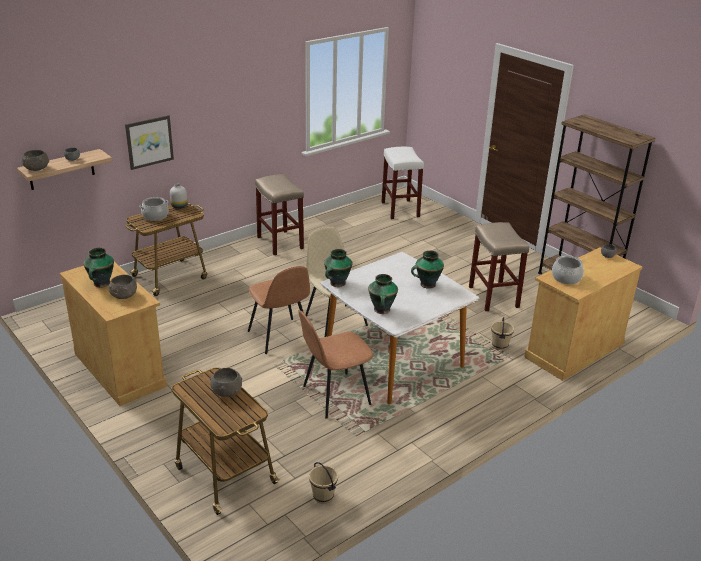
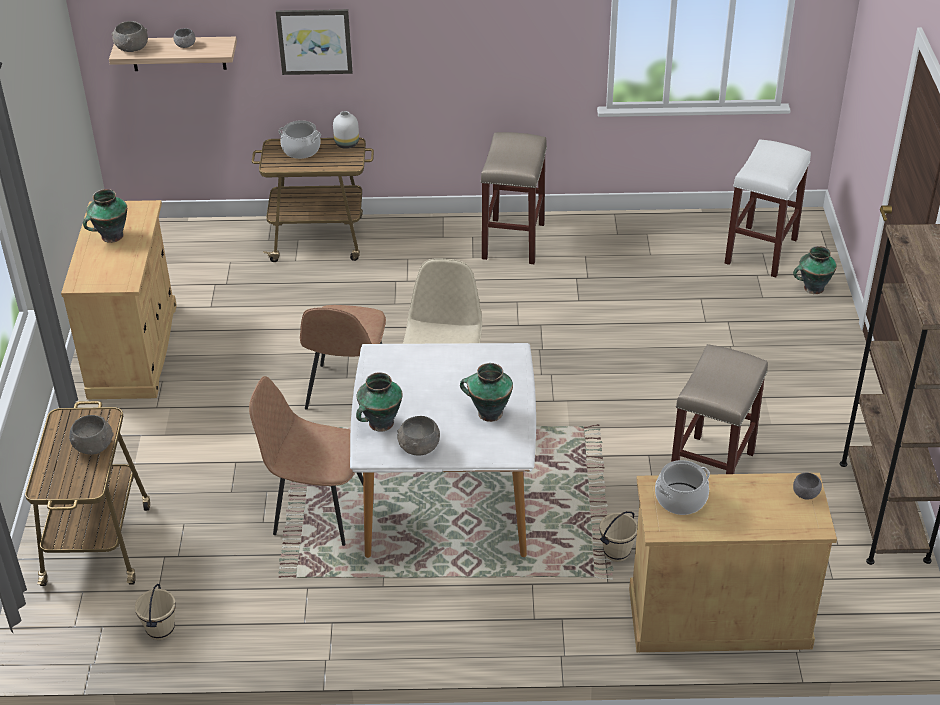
camera: 40 degrees right, 10 degrees up
grey bowl [108,275,137,299] -> grey bowl moved to [397,416,440,455]
vase [324,249,353,287] -> vase moved to [793,246,837,294]

